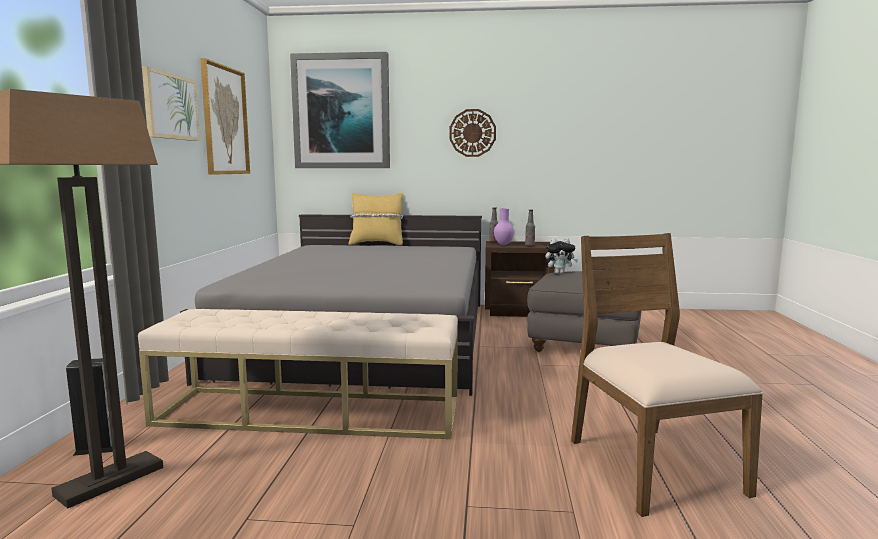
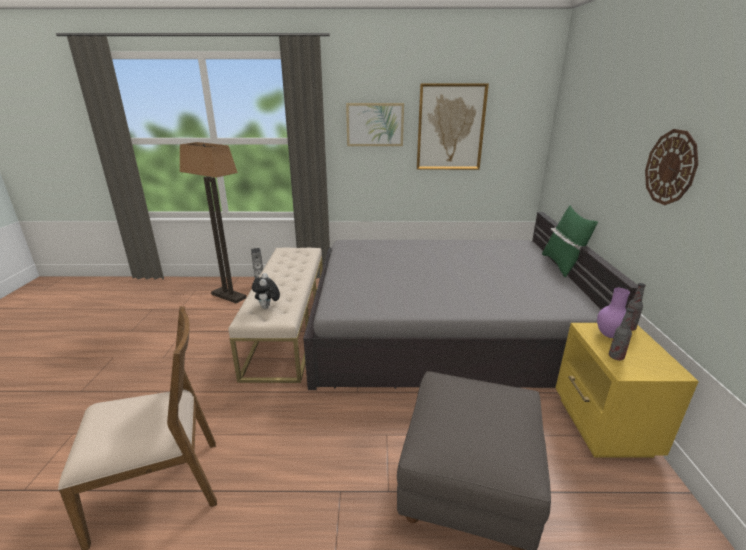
camera: 85 degrees right, 15 degrees up
picture [290,52,390,168] -> none
yellow pillow [348,193,404,246] -> green pillow [542,205,598,277]
brown nightstand [485,241,555,317] -> yellow nightstand [556,323,699,458]
plush toy [546,238,578,274] -> plush toy moved to [252,273,280,309]

